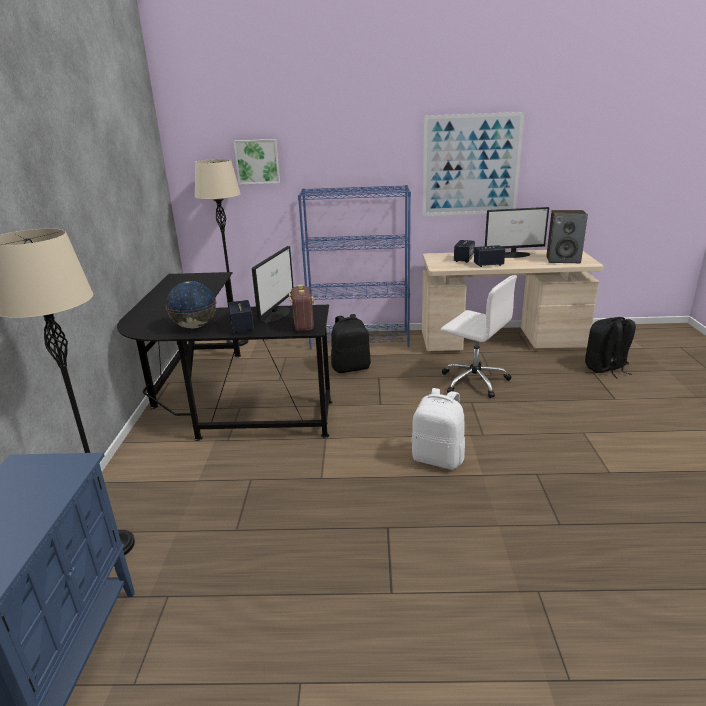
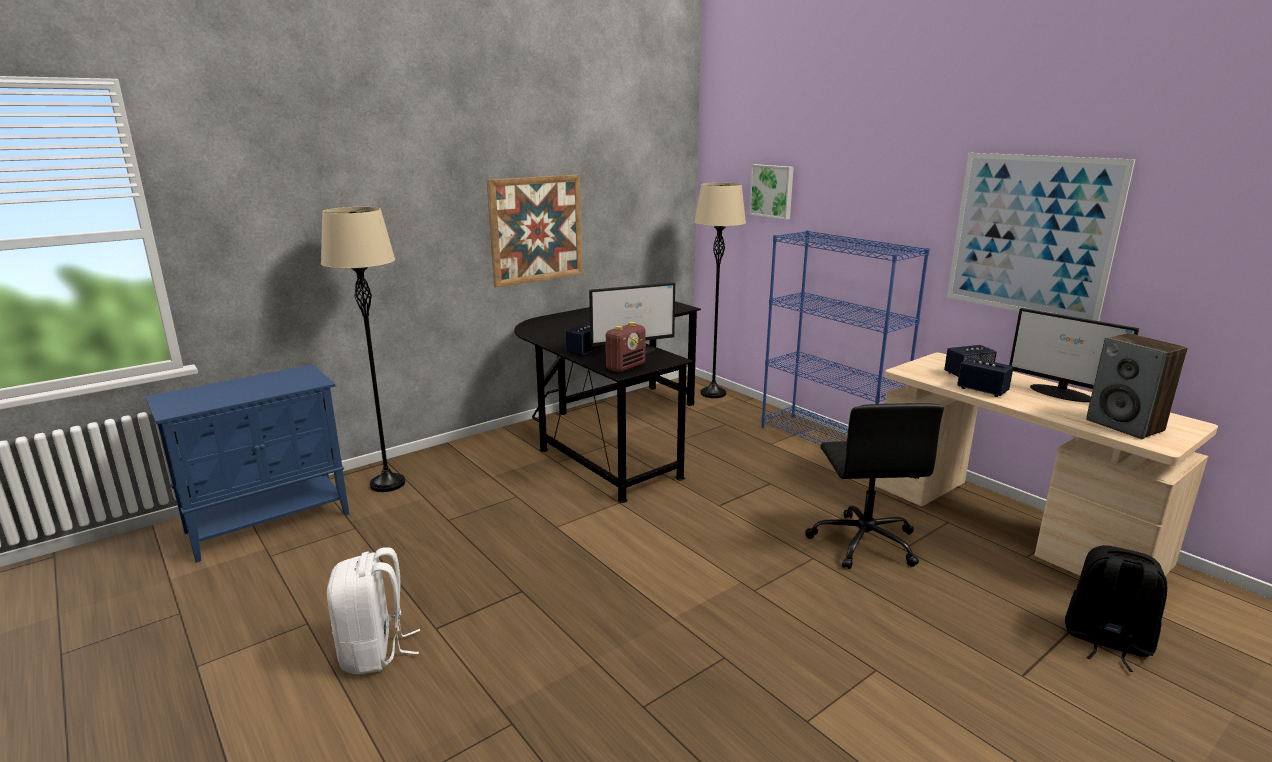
camera: 50 degrees right, 5 degrees down
globe [165,281,216,329] -> none
black backpack [331,314,371,373] -> none
white backpack [411,388,465,469] -> white backpack moved to [327,547,420,674]
white office chair [440,275,517,398] -> black office chair [805,403,944,569]
none -> picture [487,174,583,287]

